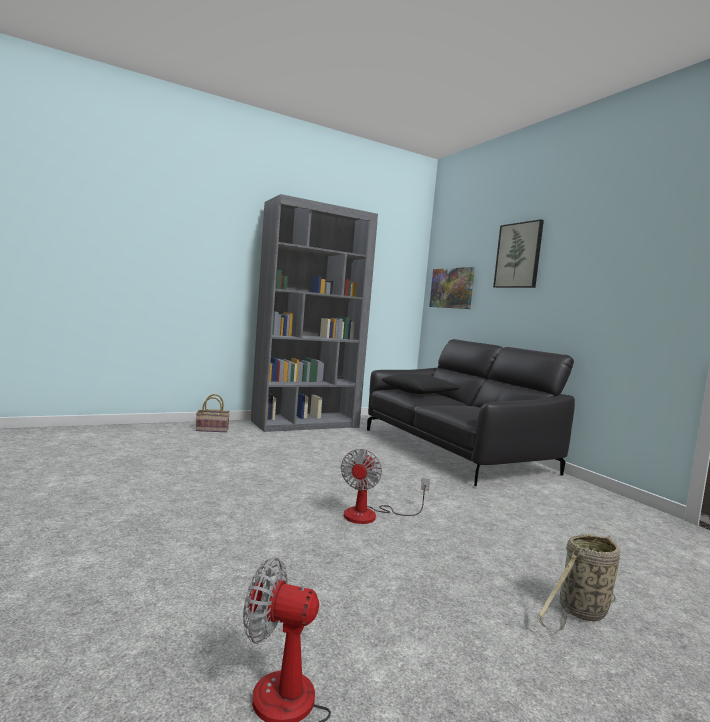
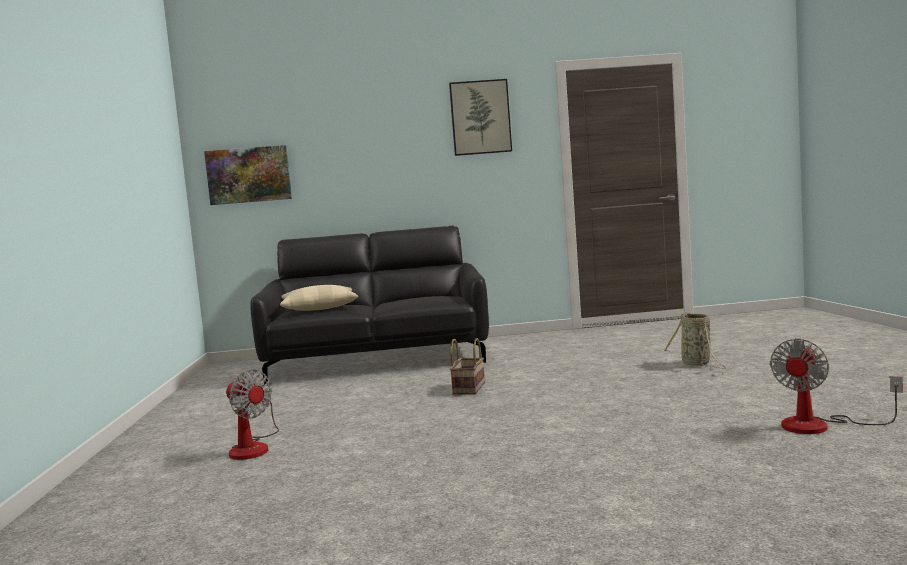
camera: 65 degrees left, 0 degrees up
basket [196,394,230,432] -> basket moved to [450,338,485,395]
grey bookcase [251,194,378,432] -> none
fan [341,449,430,524] -> fan moved to [226,370,279,460]
black pillow [382,374,460,394] -> beige pillow [280,285,358,311]
picture [493,219,544,288] -> picture moved to [449,79,512,156]

